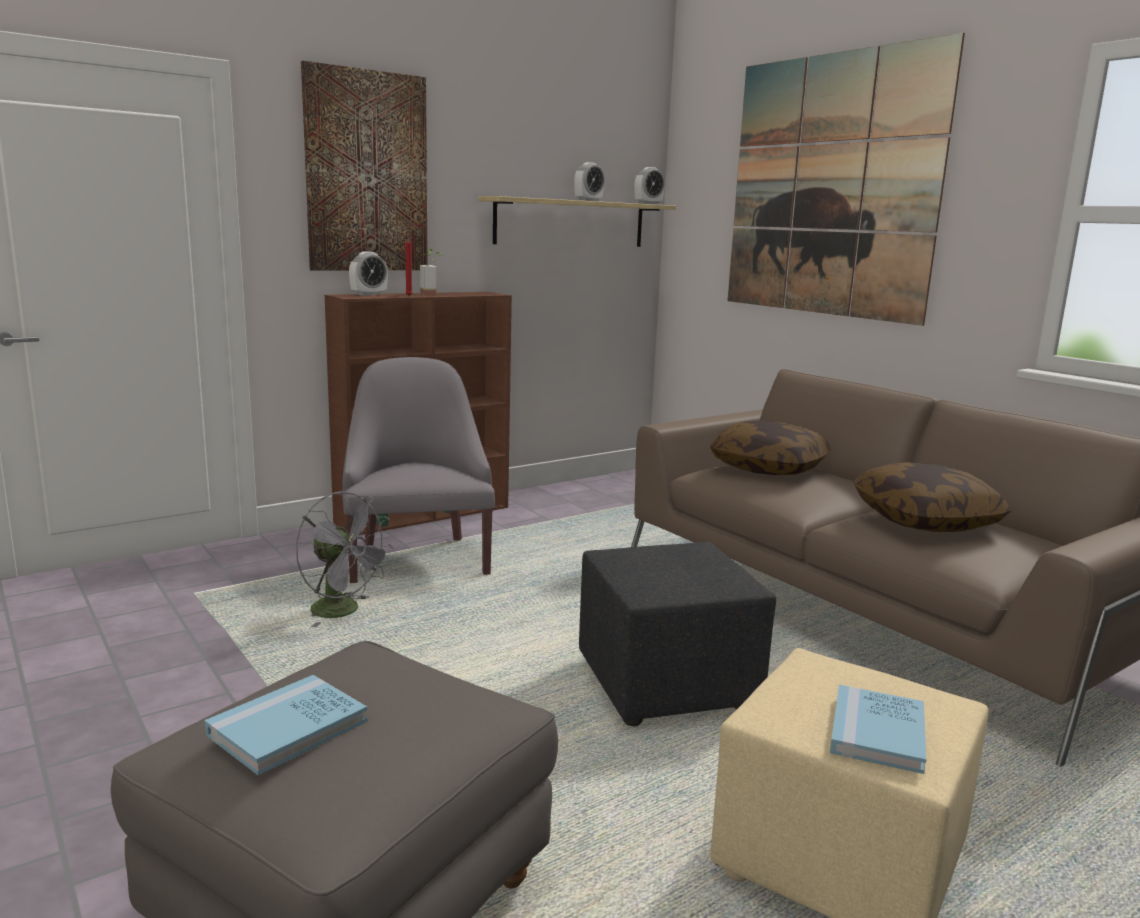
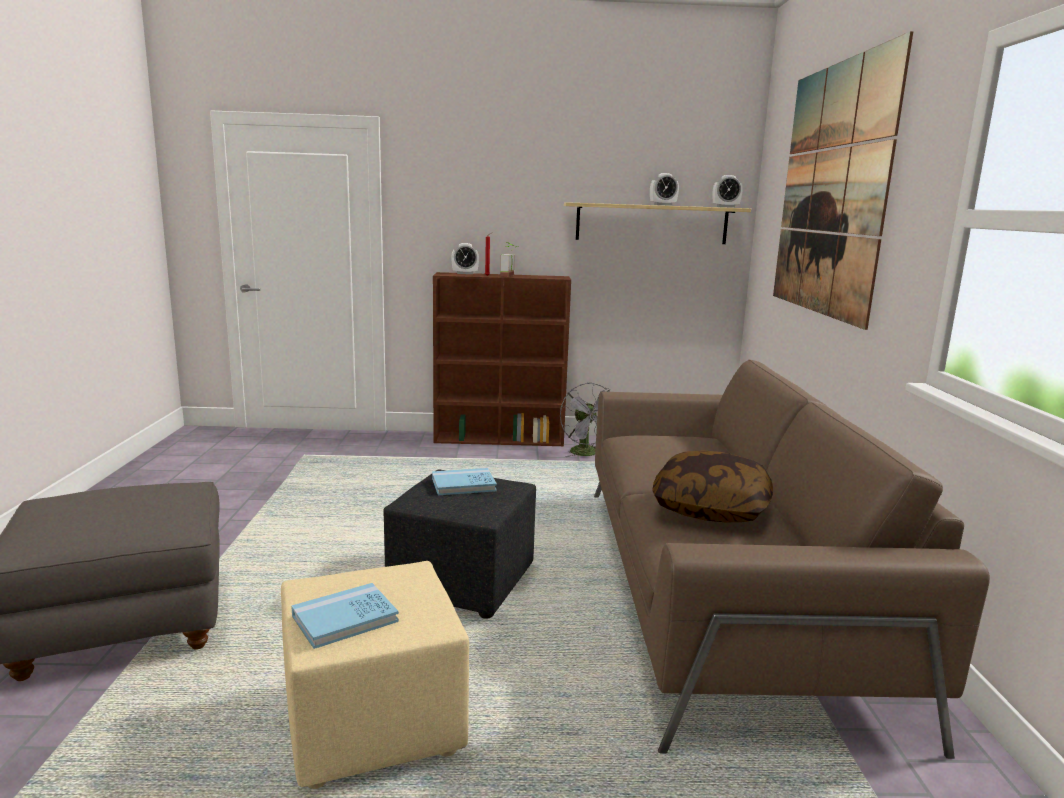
camera: 35 degrees right, 0 degrees up
blue book [205,675,368,775] -> blue book moved to [432,468,497,495]
grey fan [296,492,394,627] -> grey fan moved to [560,382,610,457]
picture [301,61,428,271] -> none
grey armchair [342,357,495,583] -> none
pillow [710,420,831,475] -> none

